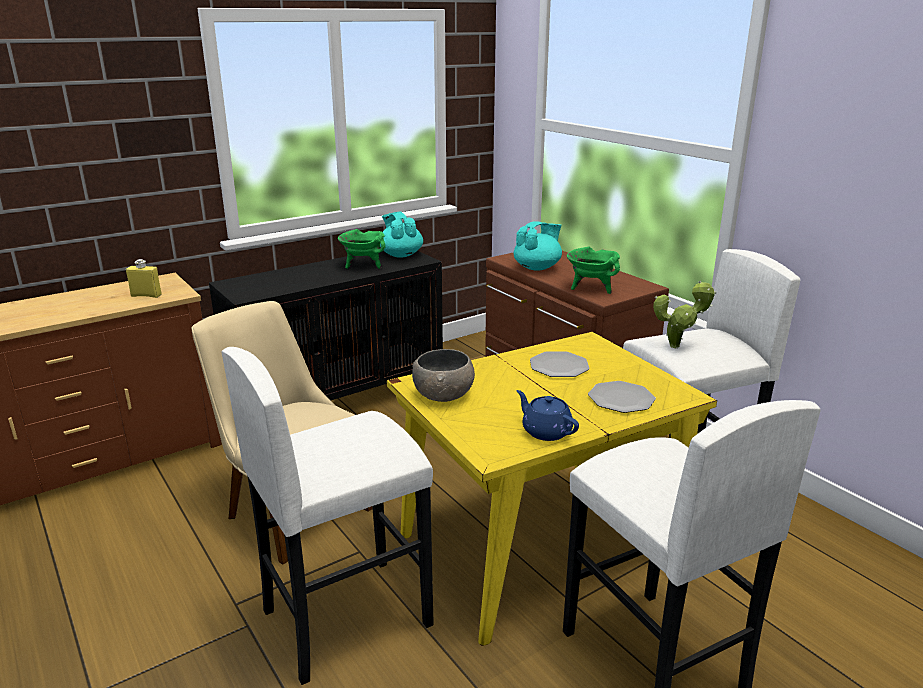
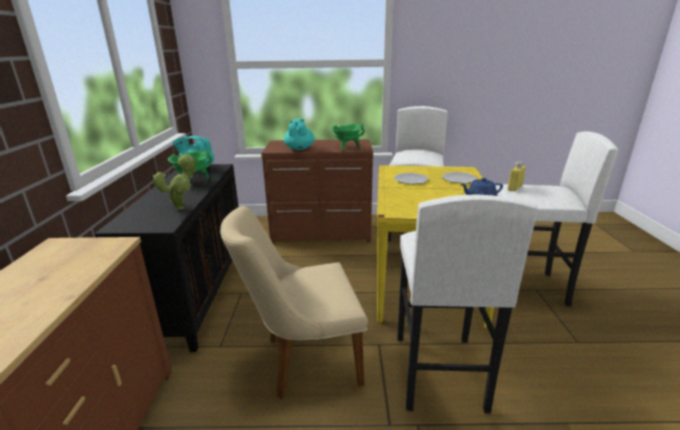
camera: 55 degrees left, 0 degrees up
yellow bottle [126,259,162,298] -> yellow bottle moved to [508,162,526,192]
grey bowl [412,349,475,402] -> none
potted plant [653,280,716,348] -> potted plant moved to [153,154,196,210]

